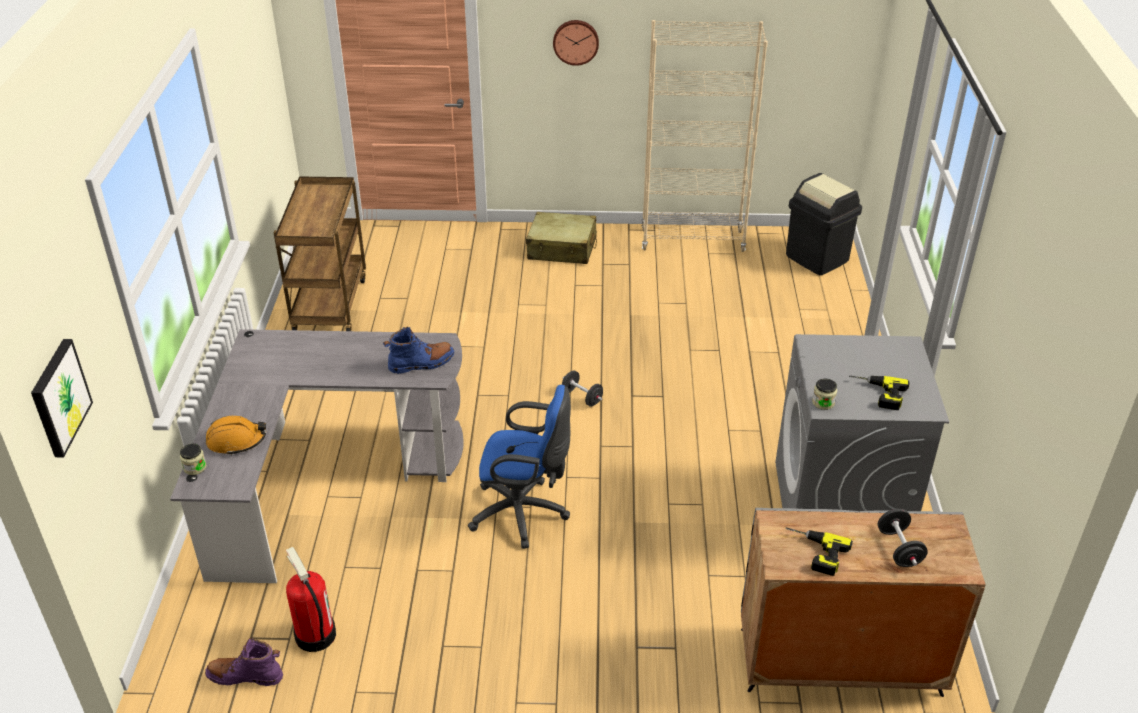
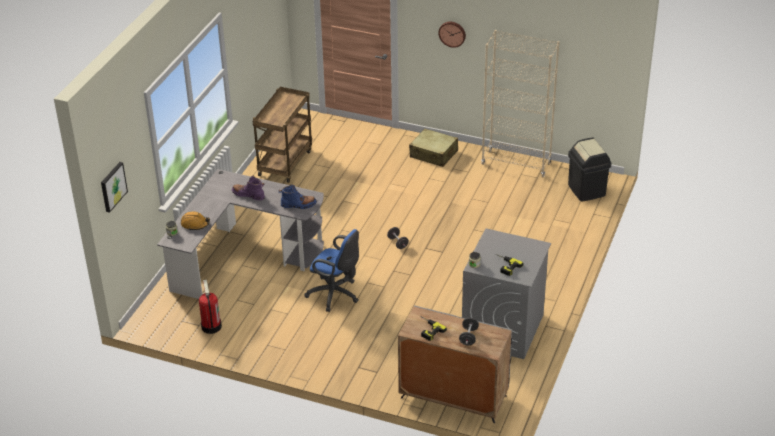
camera: 20 degrees right, 0 degrees up
purple boot [205,638,283,686] -> purple boot moved to [232,176,265,200]

